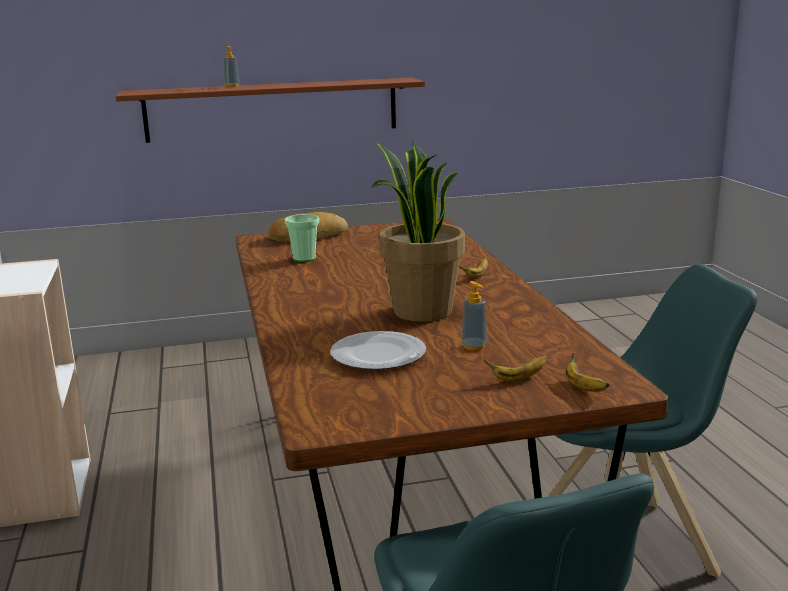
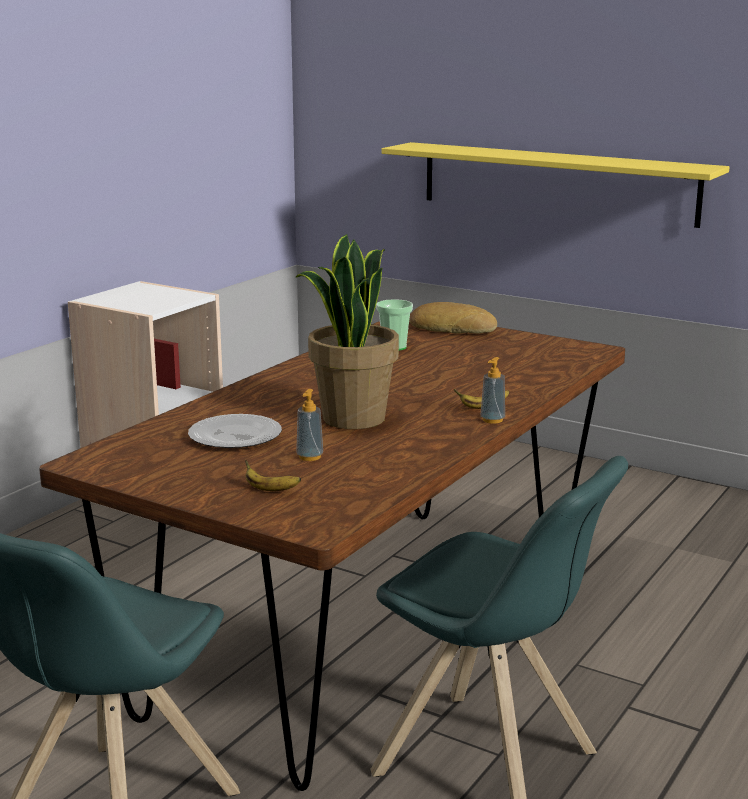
camera: 45 degrees right, 0 degrees up
brown shelf [116,78,425,143] -> yellow shelf [382,142,729,228]
soap dispenser [223,46,239,87] -> soap dispenser moved to [481,357,505,424]
banana [565,353,610,392] -> none

